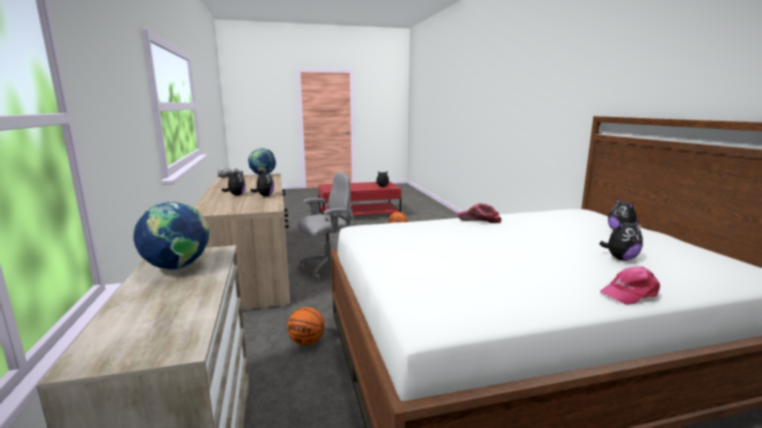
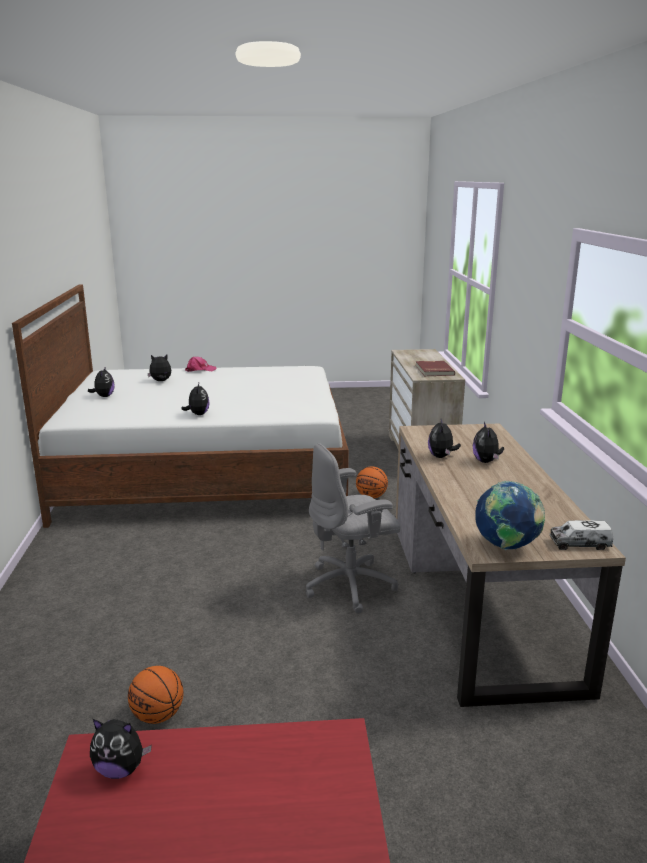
camera: 170 degrees left, 5 degrees up
globe [133,201,209,270] -> red book [416,361,455,376]
cap [457,203,501,223] -> plush toy [181,383,210,415]

